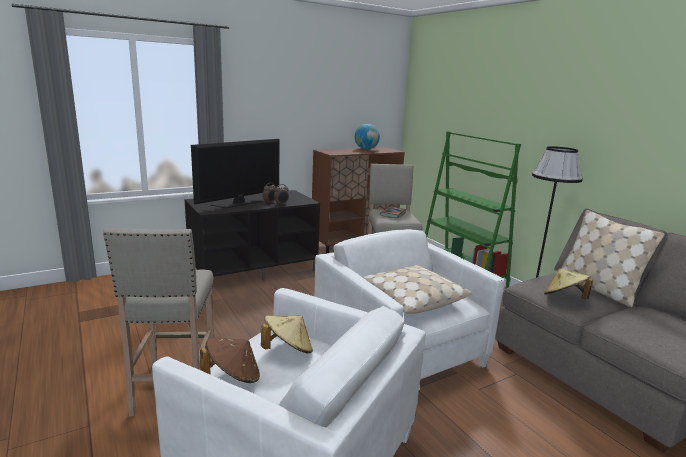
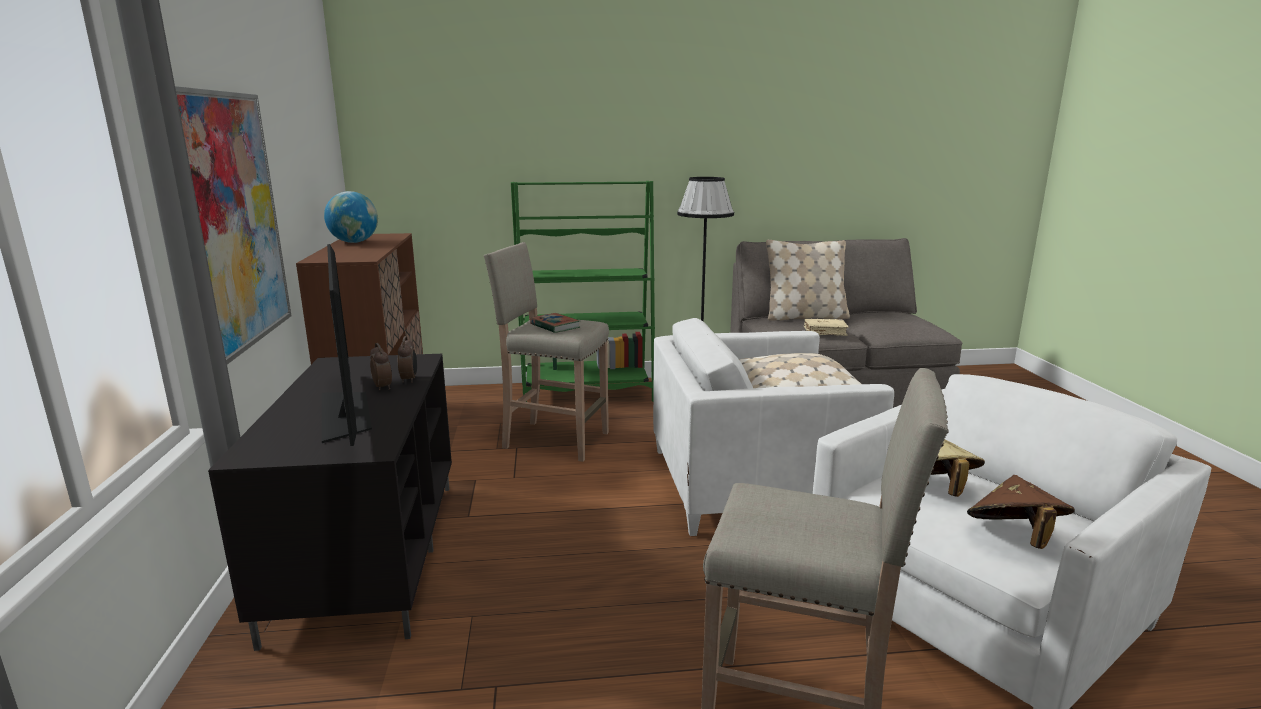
camera: 65 degrees left, 0 degrees up
beige hat [544,269,593,299] -> beige book [804,319,849,336]
none -> picture [175,86,292,364]

